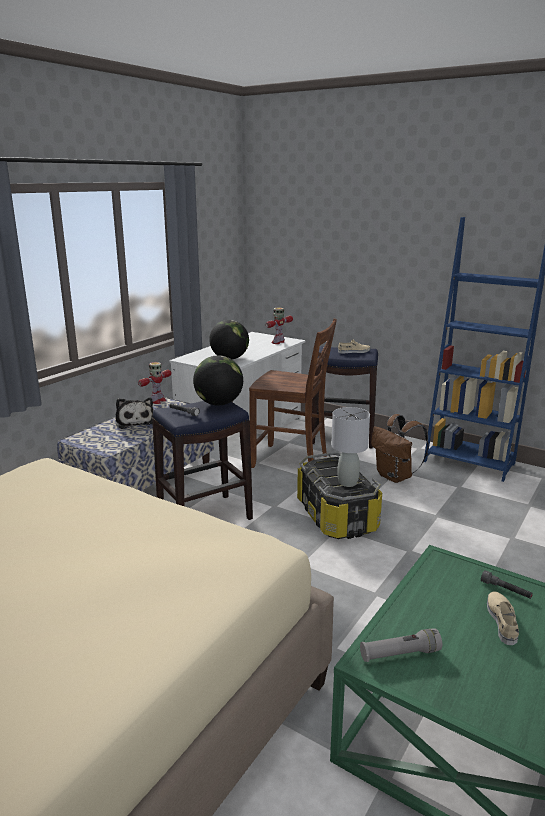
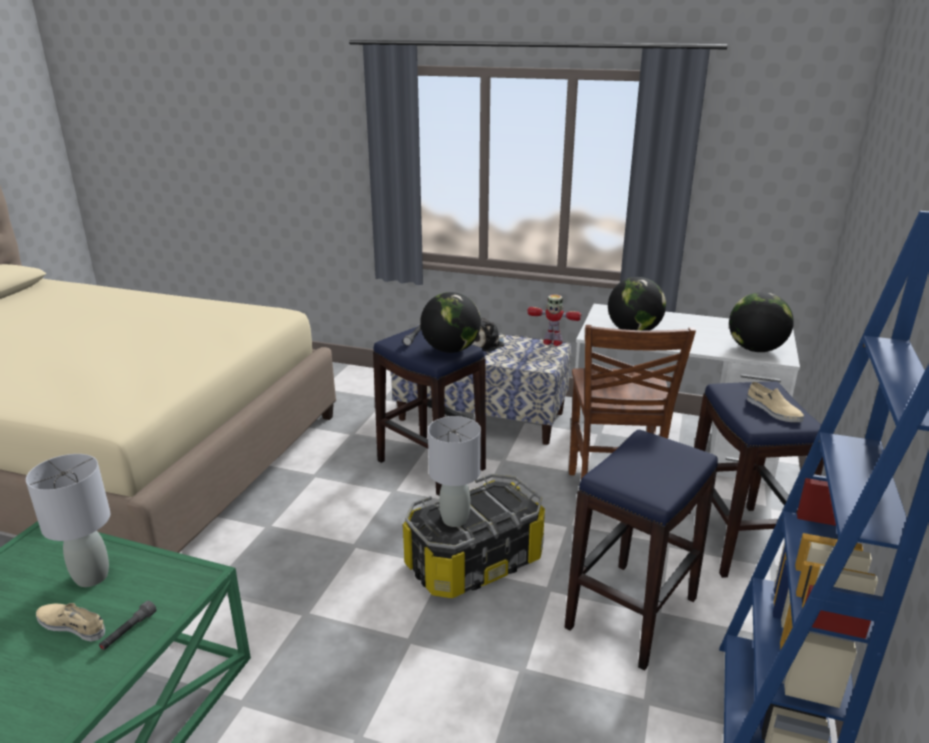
camera: 75 degrees right, 5 degrees up
toy robot [266,307,293,344] -> globe [729,292,794,352]
grey flashlight [360,629,442,662] -> none
brown backpack [371,414,429,483] -> stool [565,430,718,671]
beige shoe [487,592,519,645] -> beige shoe turned 150 degrees counterclockwise [36,603,105,641]
none -> grey table lamp [26,454,110,587]

